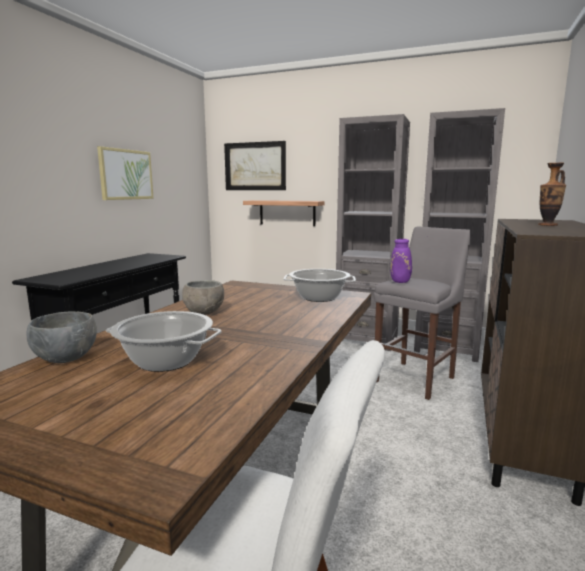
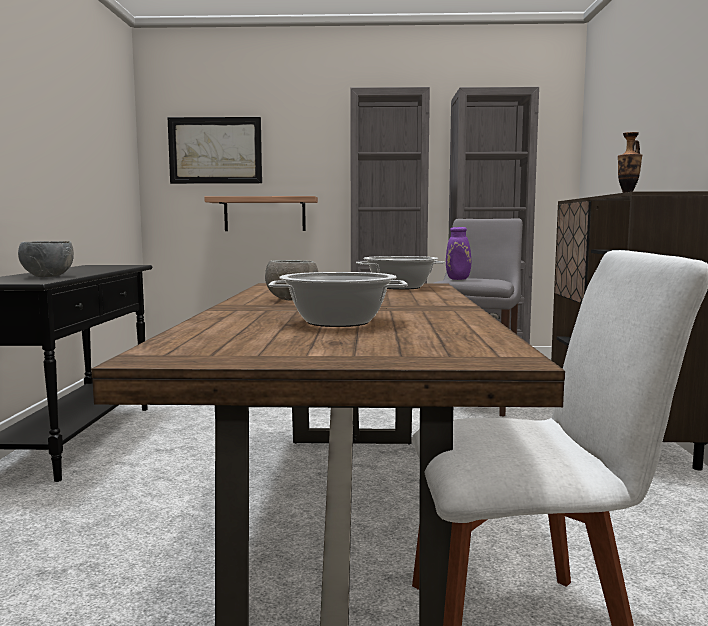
camera: 20 degrees left, 5 degrees down
grey bowl [26,311,97,363] -> grey bowl moved to [18,241,74,277]
picture [97,146,154,200] -> none

